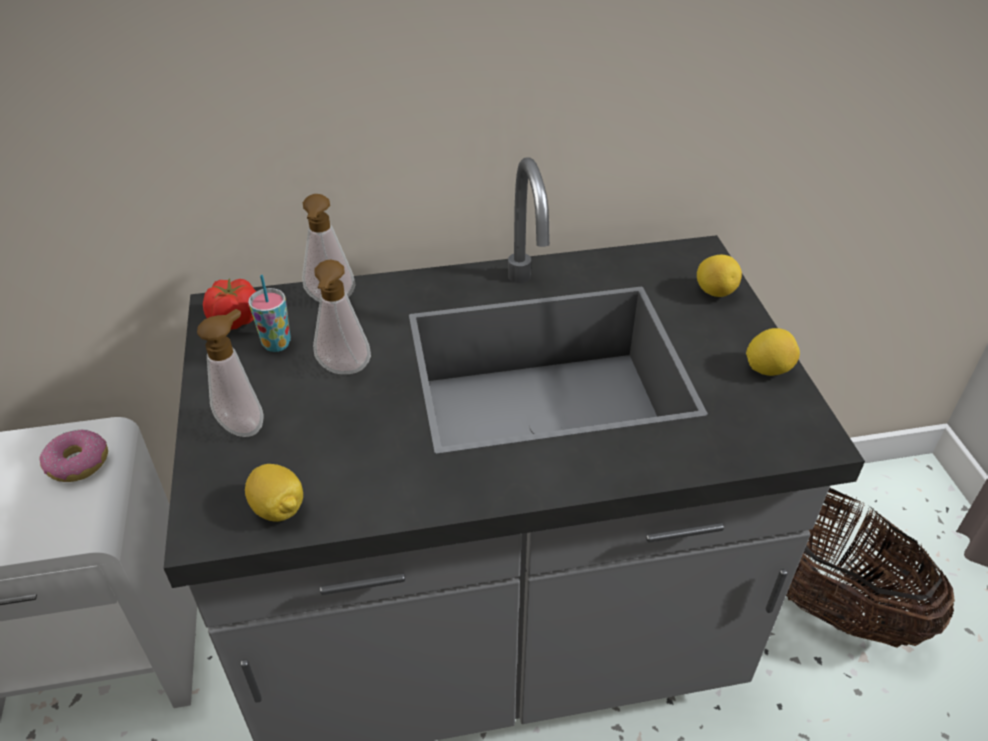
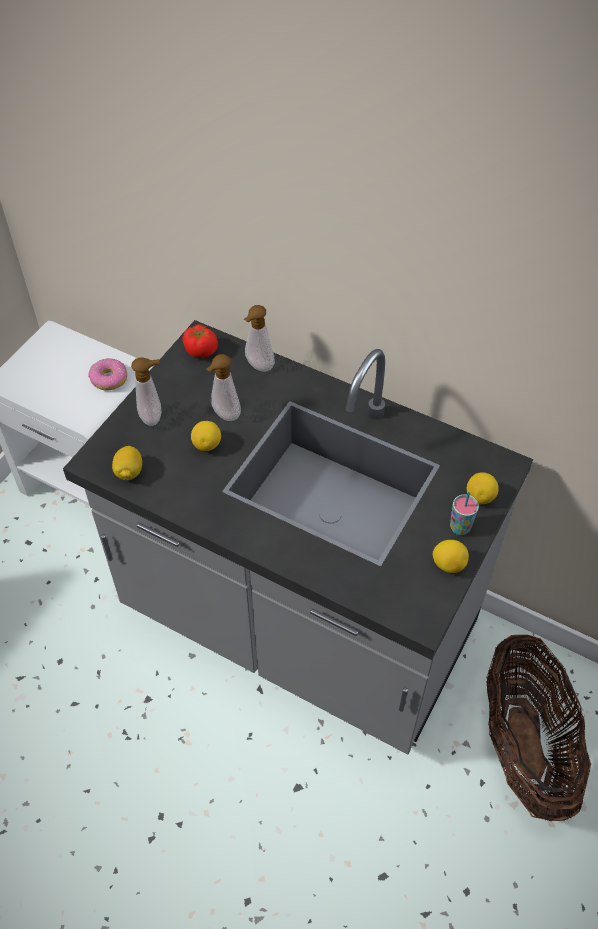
camera: 40 degrees right, 10 degrees up
cup [248,275,291,352] -> cup moved to [450,492,479,535]
none -> lemon [191,421,221,451]

